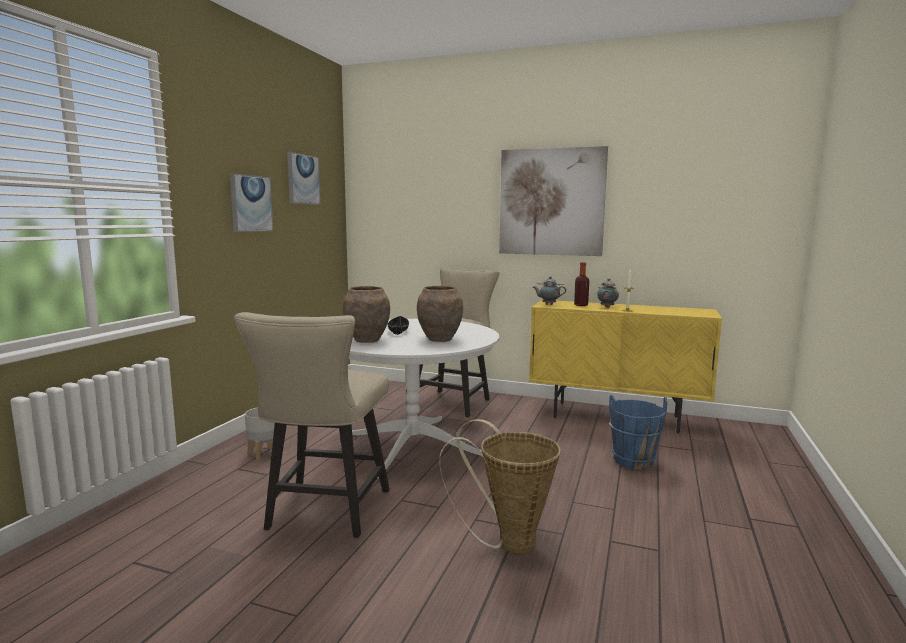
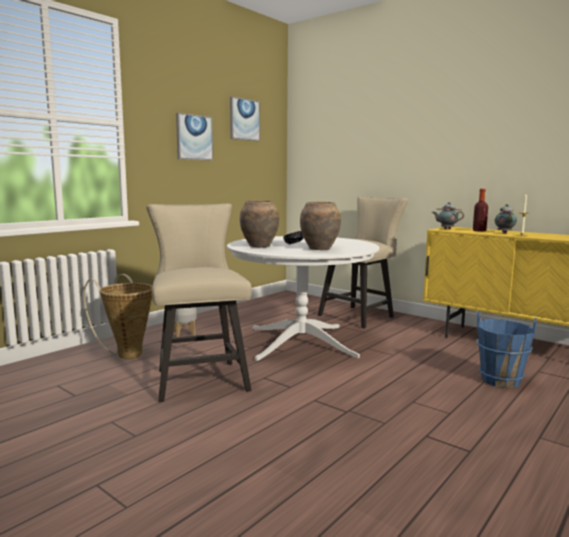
camera: 20 degrees right, 0 degrees up
beige chair [234,312,390,538] -> beige chair turned 135 degrees clockwise [146,204,252,402]
basket [439,419,561,555] -> basket moved to [83,274,152,359]
picture [499,146,608,256] -> none

